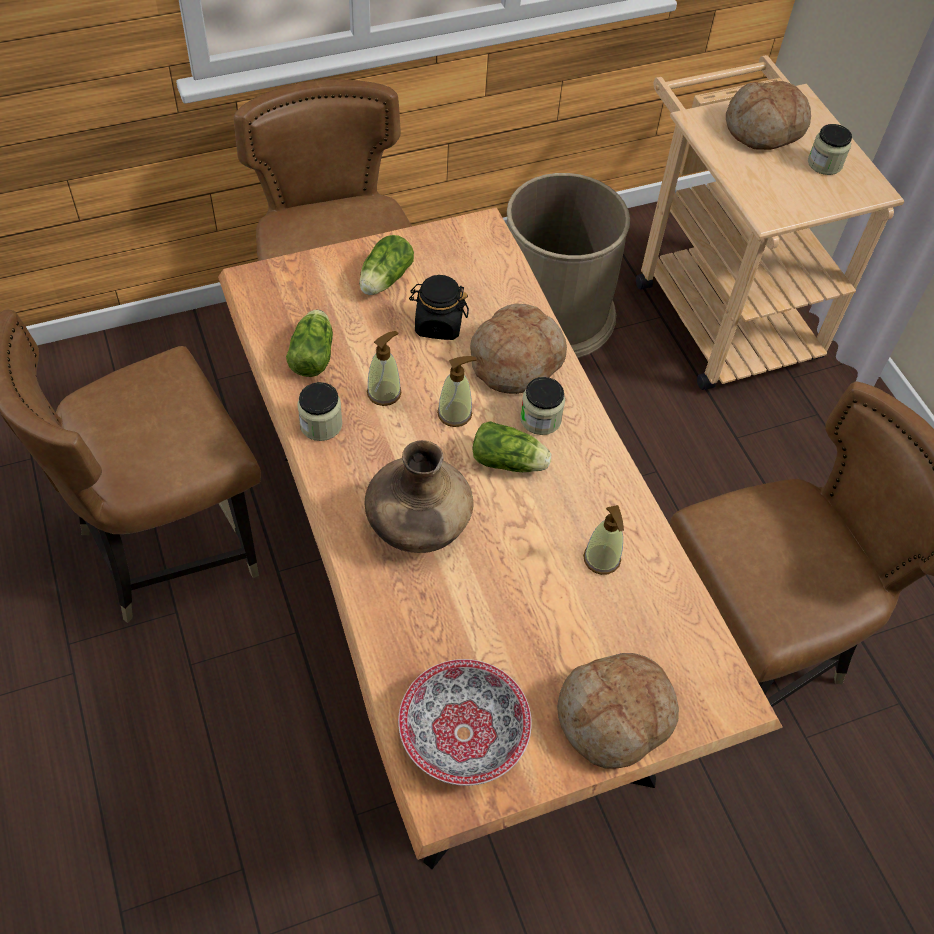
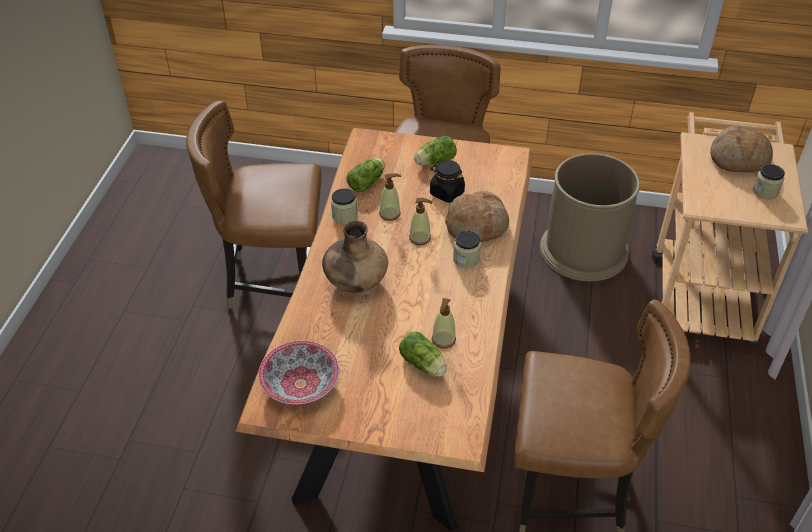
camera: 35 degrees right, 10 degrees down
lettuce [473,421,551,472] -> lettuce moved to [399,331,447,377]
bread [557,653,679,769] -> none

